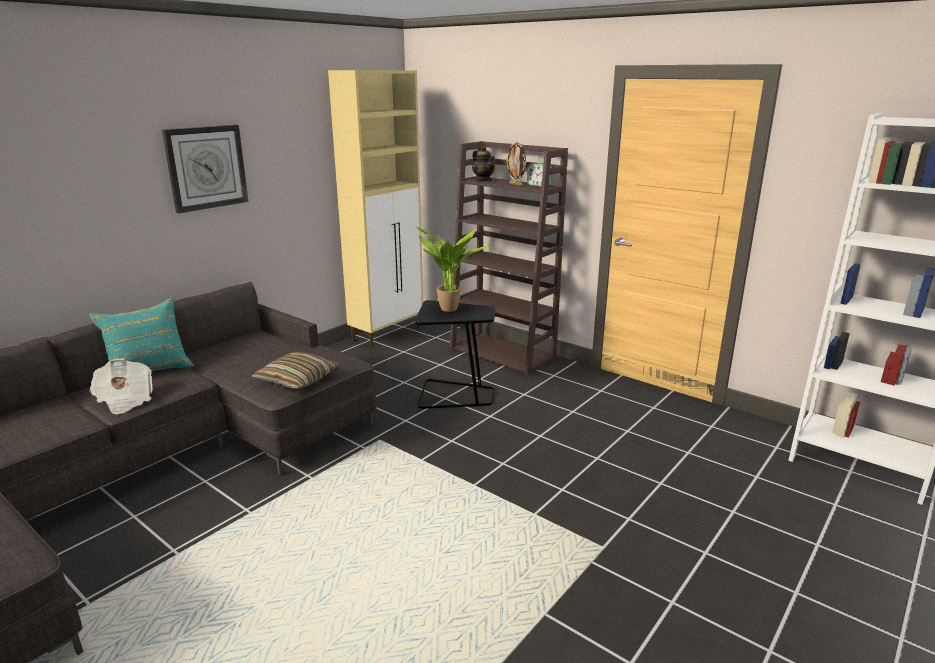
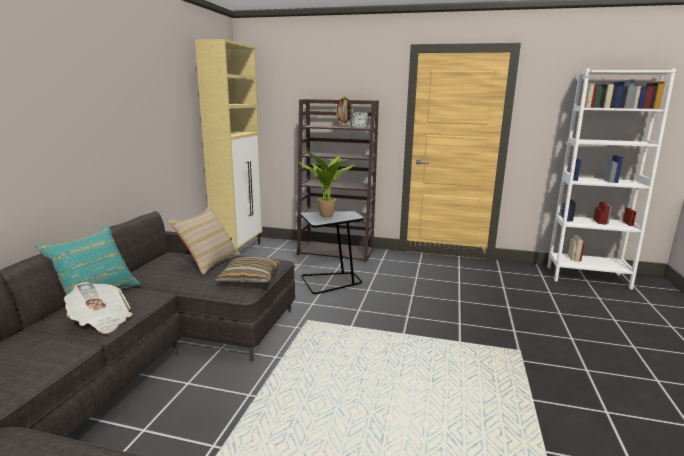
camera: 25 degrees left, 5 degrees down
wall clock [162,125,249,213] -> none
teapot [472,146,495,181] -> none
none -> beige pillow [169,206,241,275]

